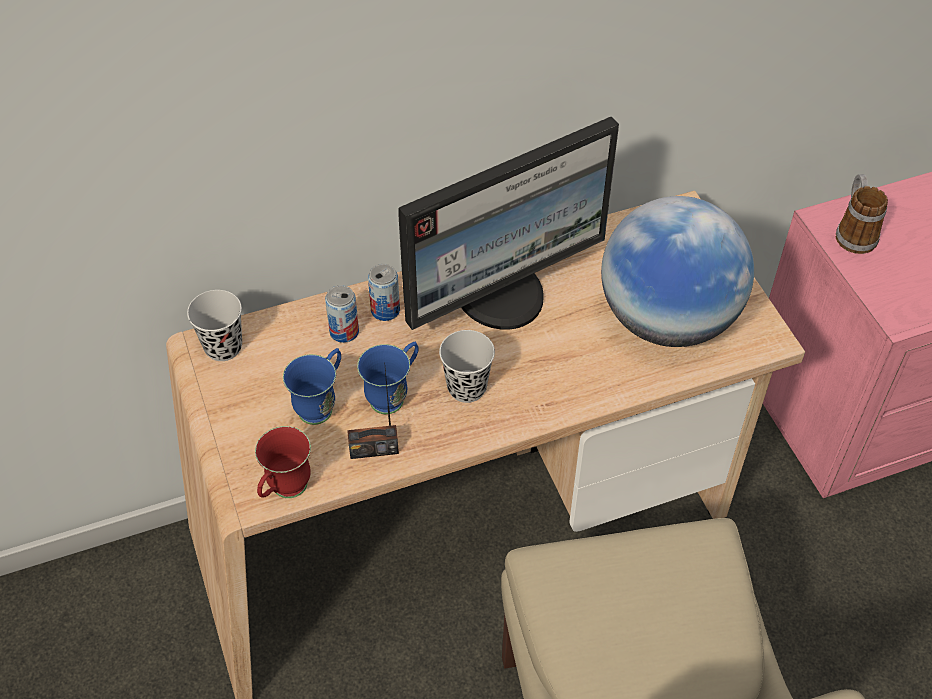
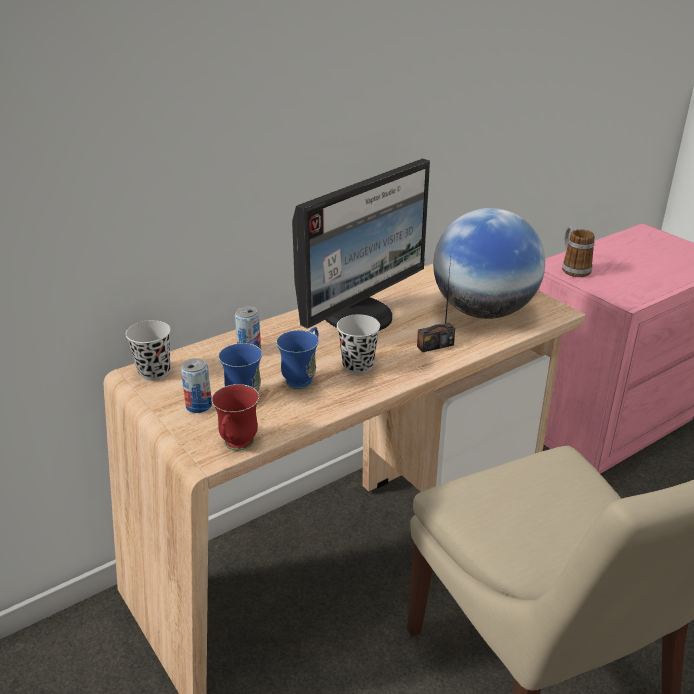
camera: 15 degrees left, 20 degrees down
radio [347,369,399,459] -> radio moved to [417,258,455,353]
can [368,264,400,321] -> can moved to [181,358,212,413]

